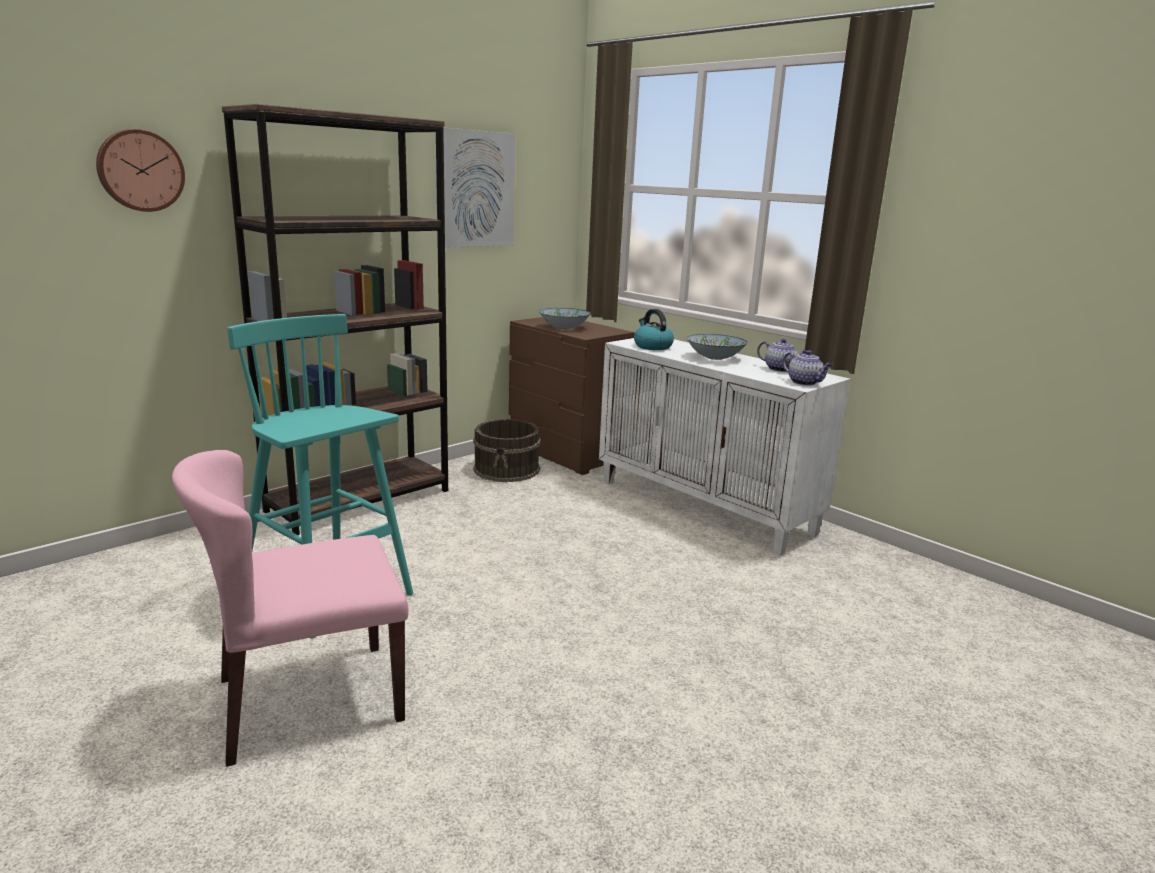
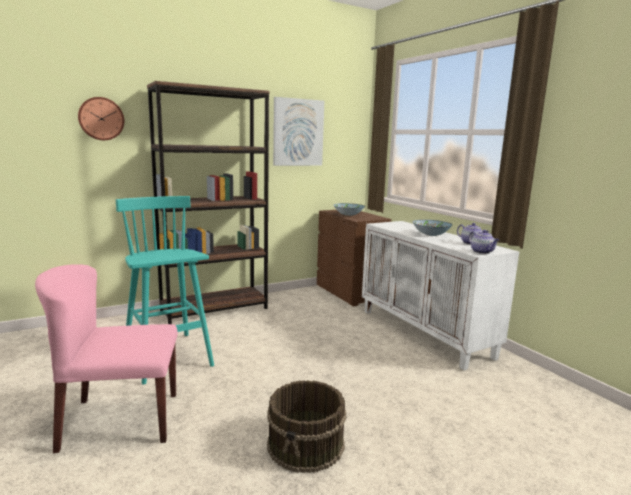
camera: 15 degrees right, 5 degrees down
brown bucket [473,419,541,482] -> brown bucket moved to [267,380,346,473]
kettle [634,309,674,350] -> none

